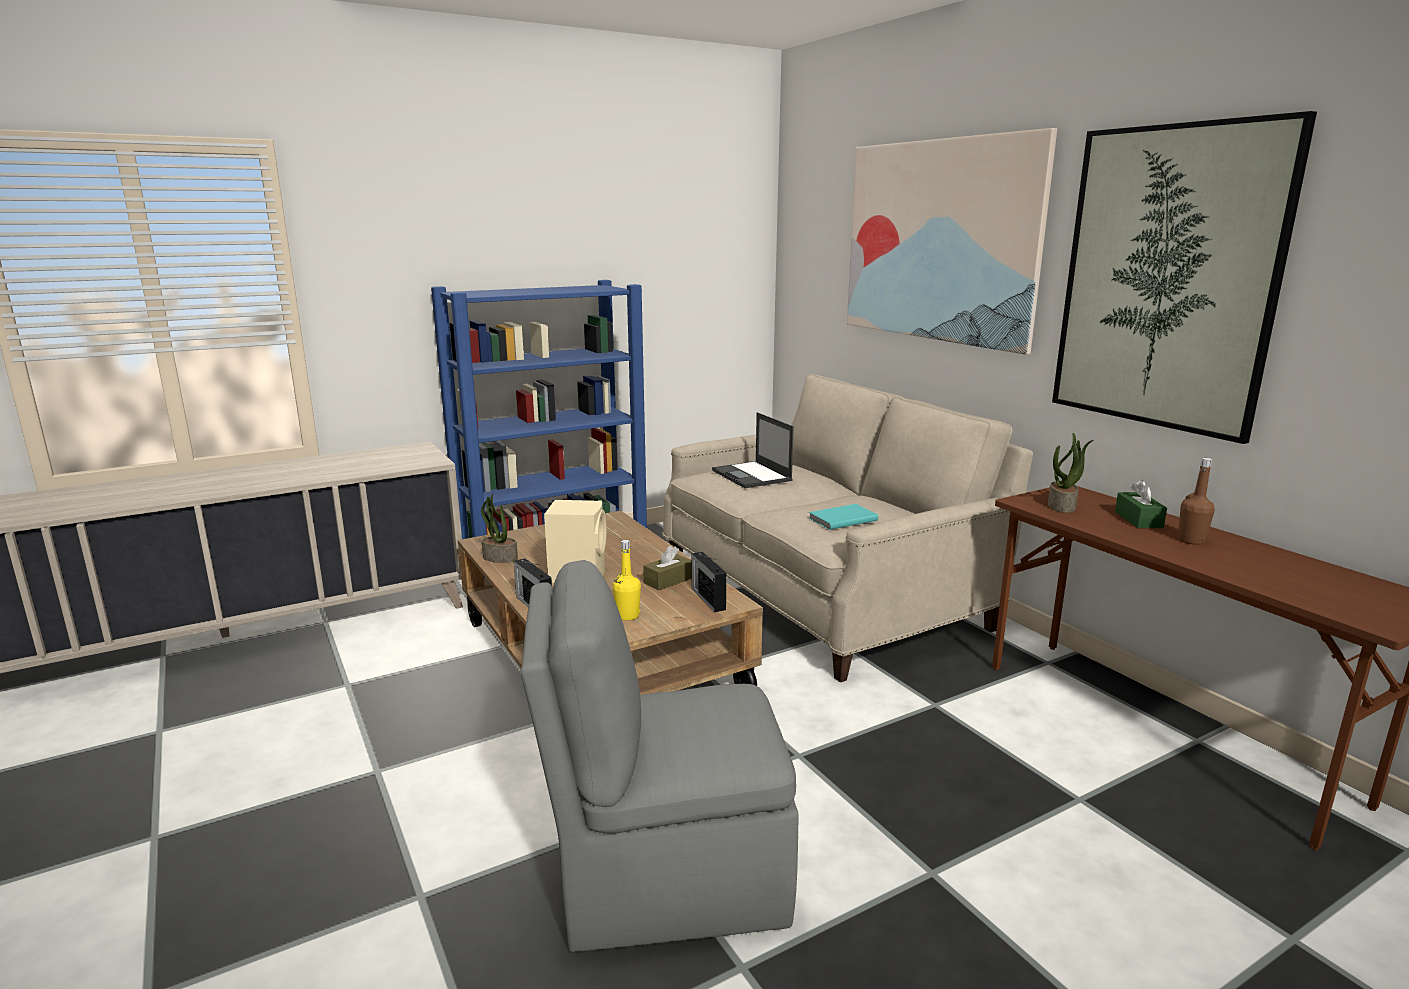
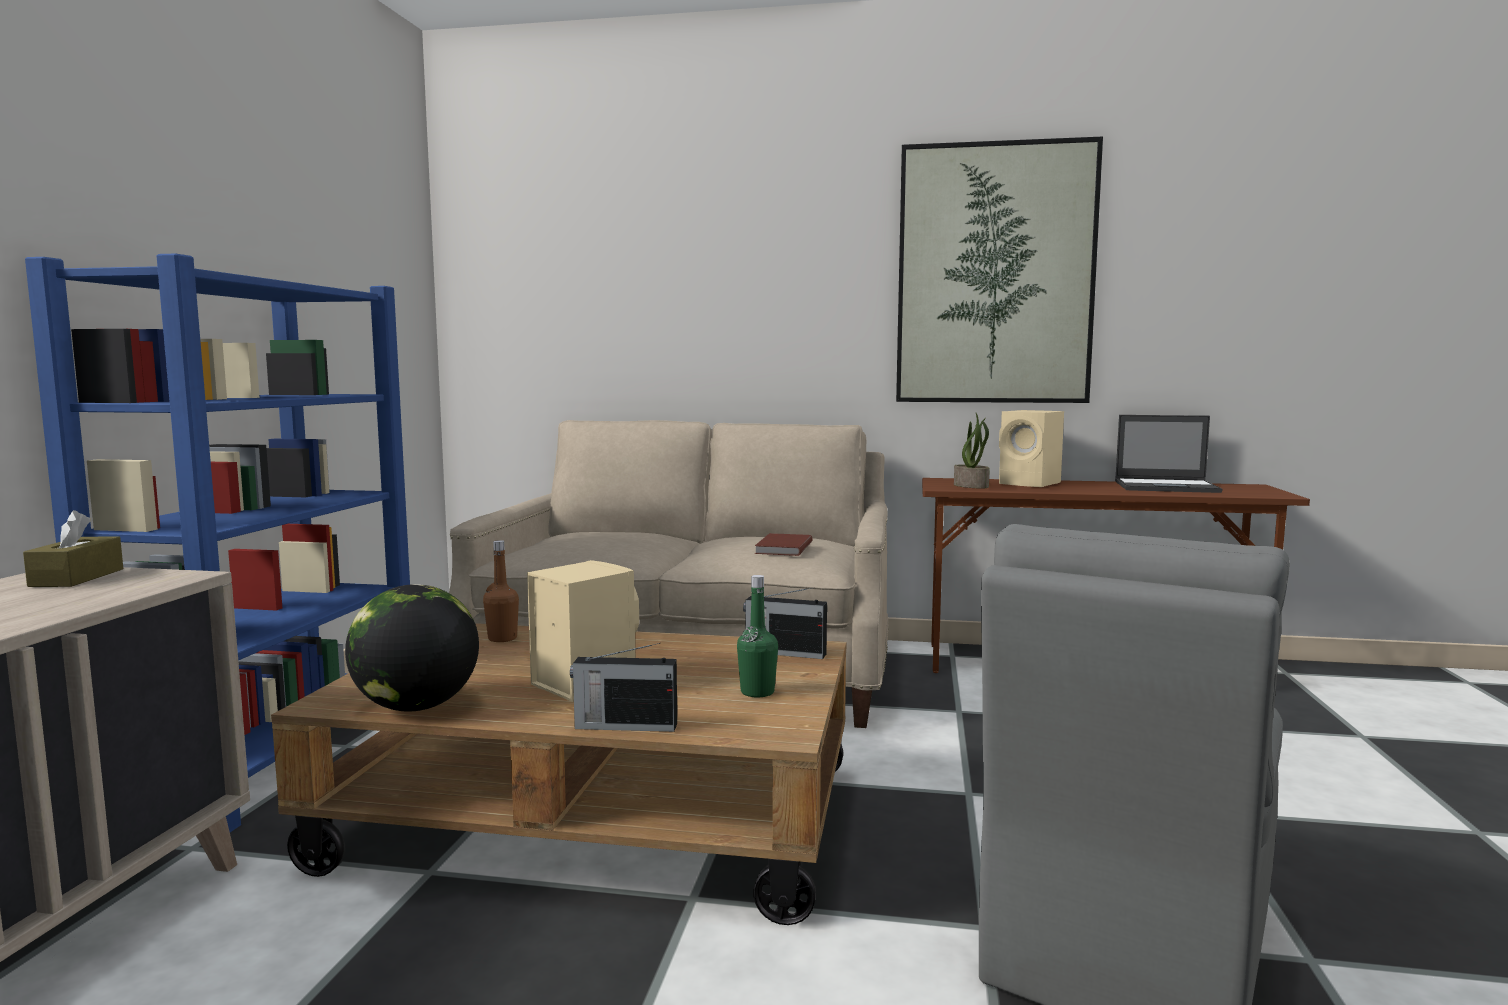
camera: 50 degrees left, 10 degrees down
potted plant [481,493,518,563] -> globe [345,584,479,711]
yellow bottle [613,540,641,621] -> green bottle [737,575,778,697]
brown tissue box [643,546,692,591] -> brown tissue box moved to [23,510,123,587]
laptop [712,412,794,488] -> laptop moved to [1115,415,1222,493]
turquoise book [808,504,878,530] -> brown book [755,533,812,556]
picture [847,128,1057,354] -> none
green tissue box [1115,480,1167,528] -> beige speaker [999,410,1064,487]
brown bottle [1178,458,1215,545] -> brown bottle moved to [483,540,519,642]

